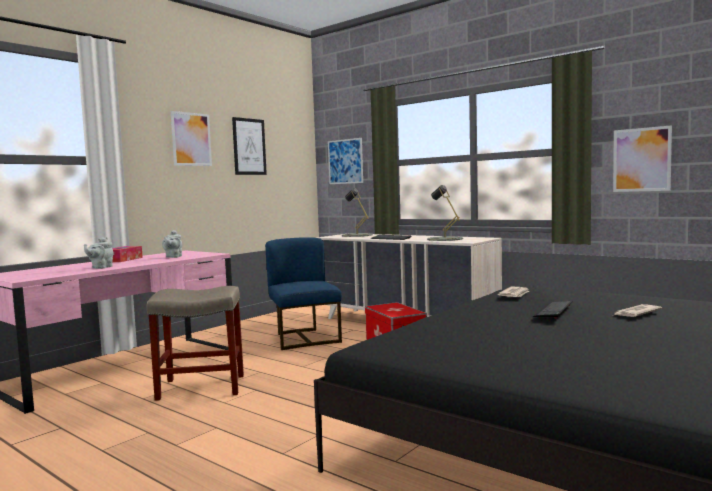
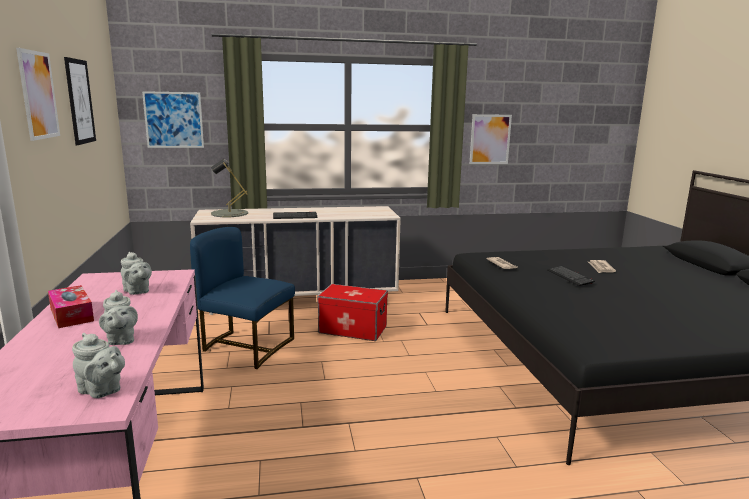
camera: 50 degrees left, 10 degrees up
beige stool [146,286,244,401] -> none
grey table lamp [427,185,463,241] -> none
none -> grey teapot [72,333,125,398]

